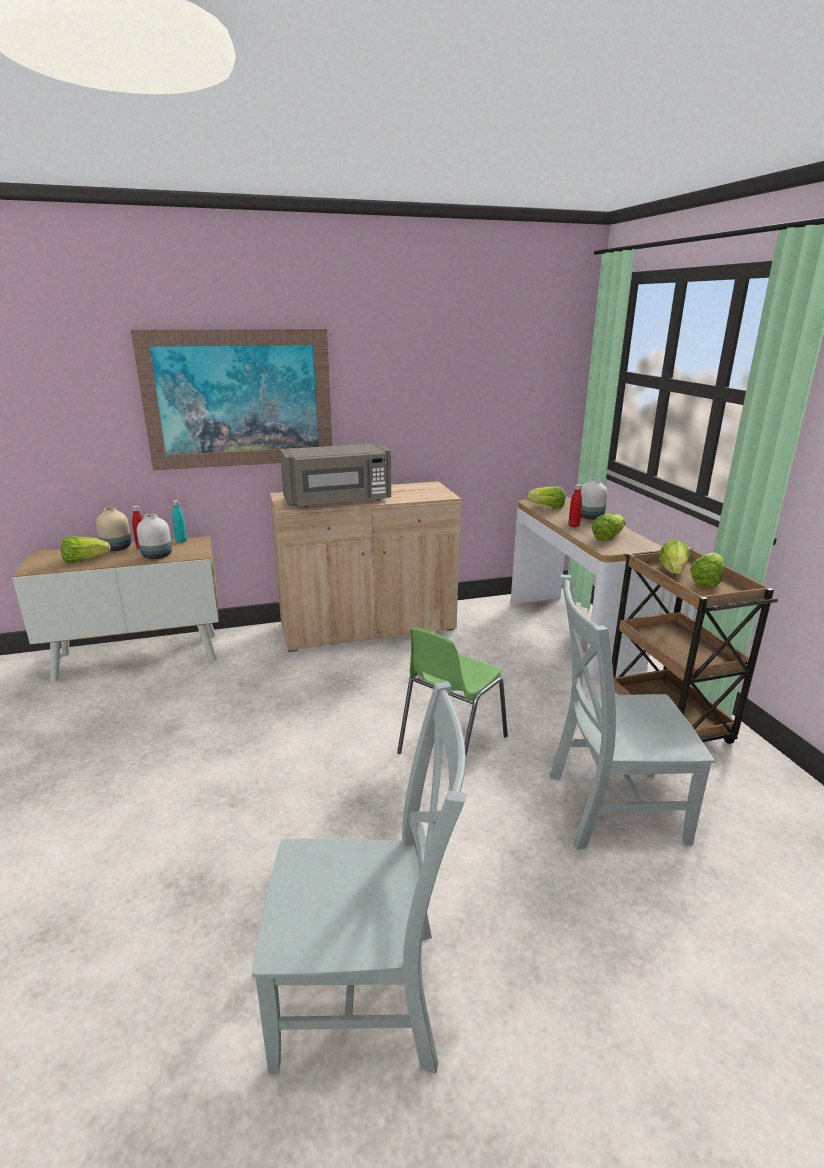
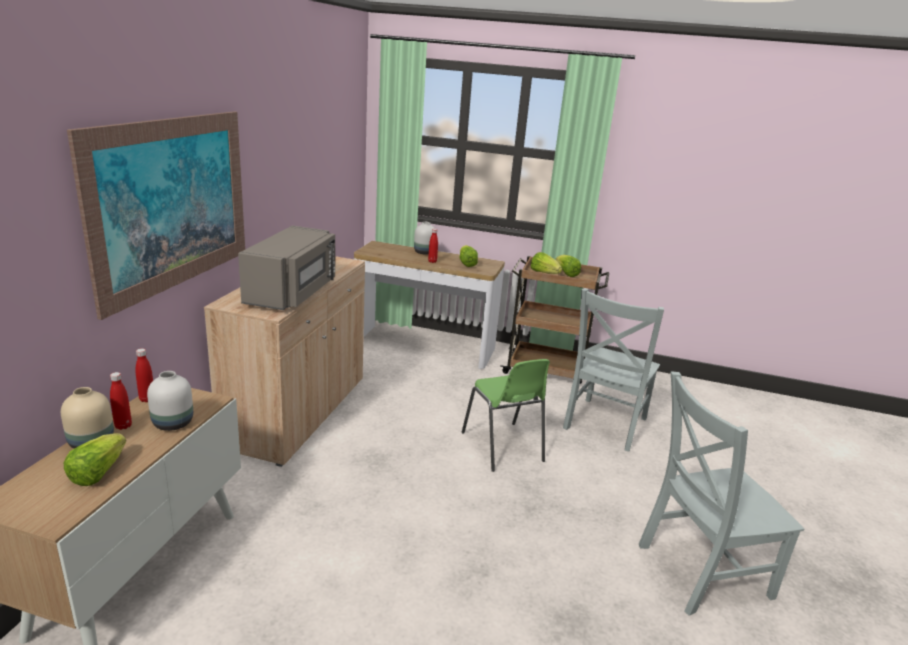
camera: 60 degrees left, 0 degrees up
turquoise bottle [172,500,187,543] -> red bottle [136,348,153,402]
grey chair [252,682,467,1074] -> grey chair turned 135 degrees counterclockwise [639,371,804,616]
lettuce [527,486,566,509] -> none

